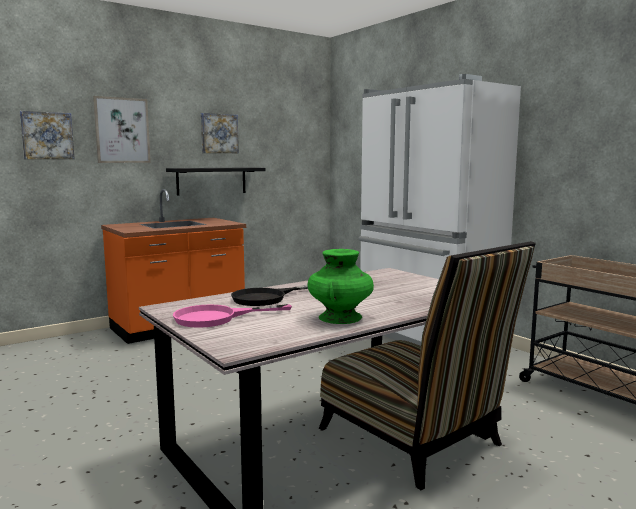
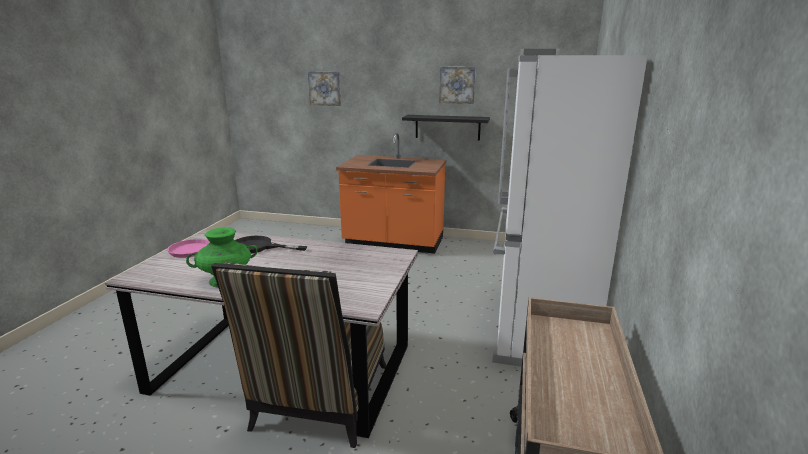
camera: 50 degrees right, 10 degrees up
picture [93,96,151,163] -> none

